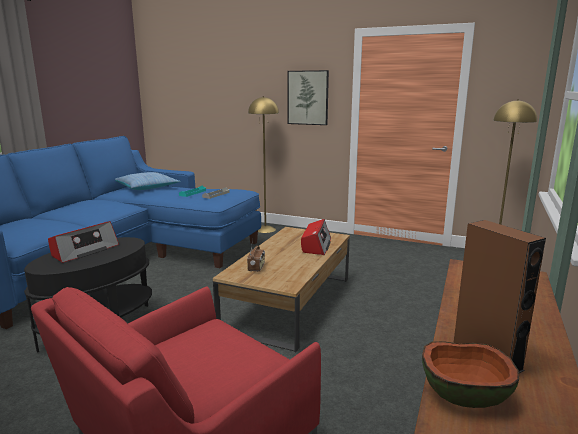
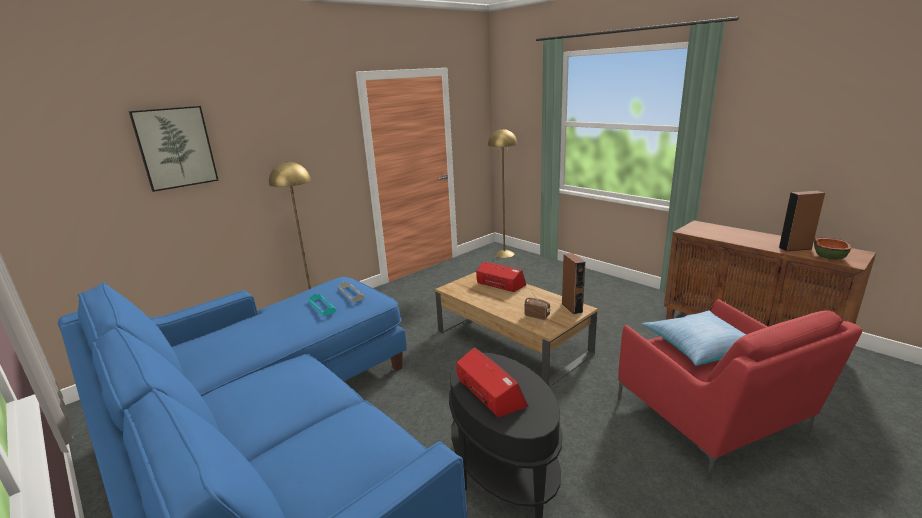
camera: 65 degrees left, 5 degrees up
pillow [115,172,181,190] -> pillow moved to [642,311,746,366]
picture [287,70,329,125] -> picture moved to [129,106,219,192]
none -> brown speaker [562,253,585,315]

